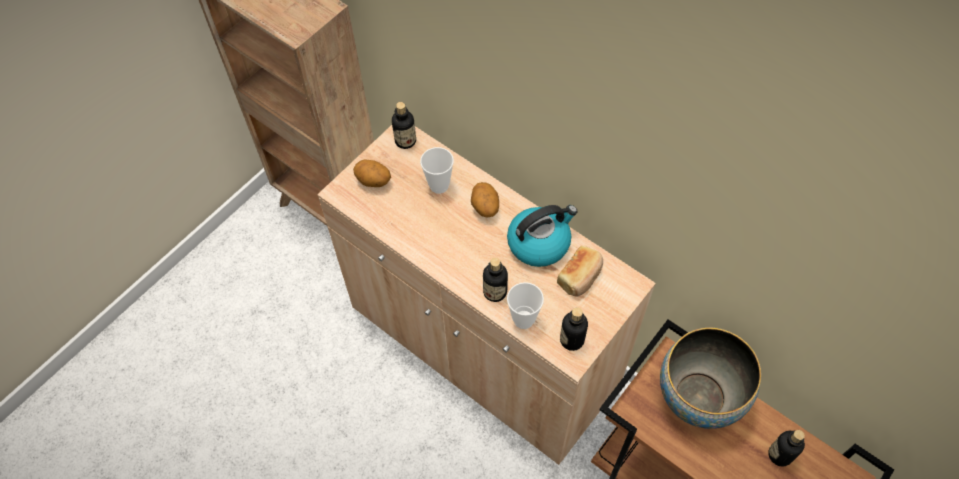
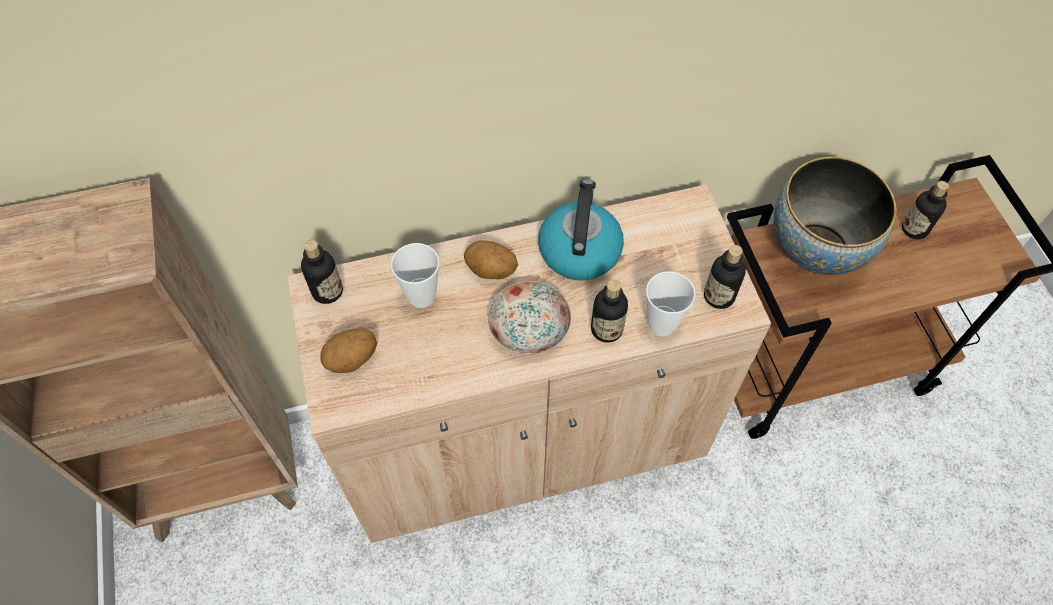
camera: 55 degrees left, 0 degrees up
bread [557,246,603,296] -> none
none -> plate [487,281,571,354]

